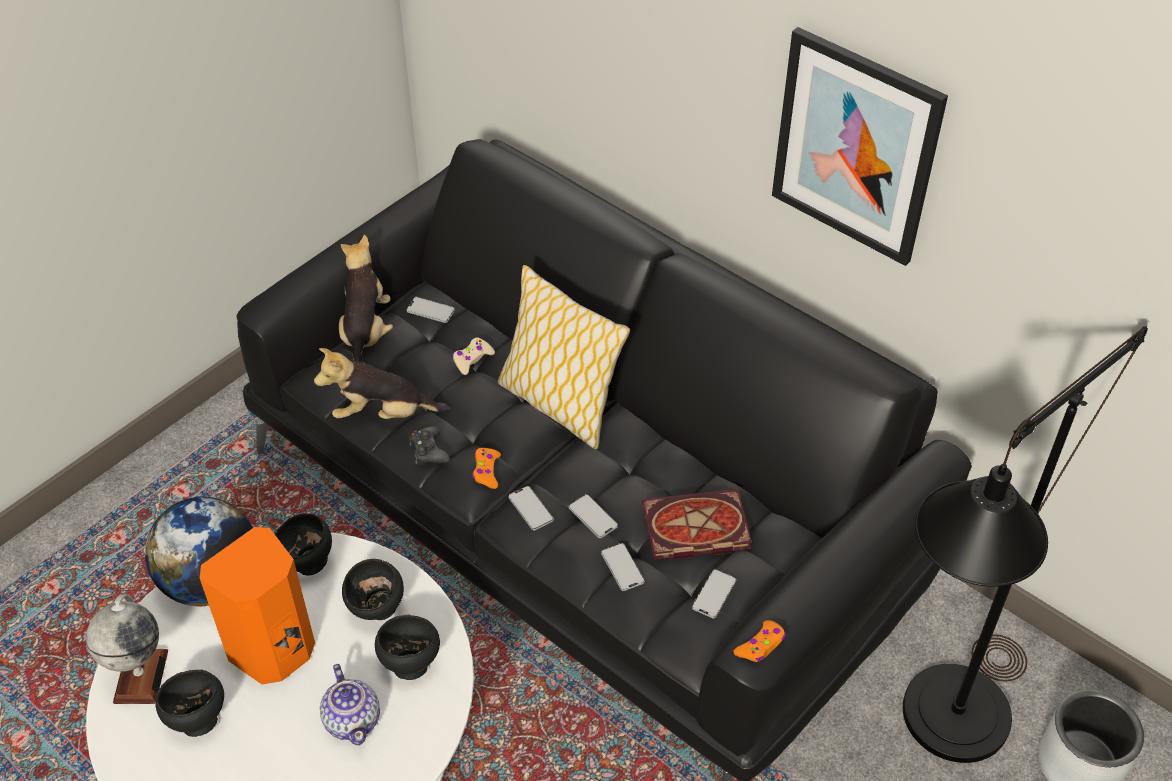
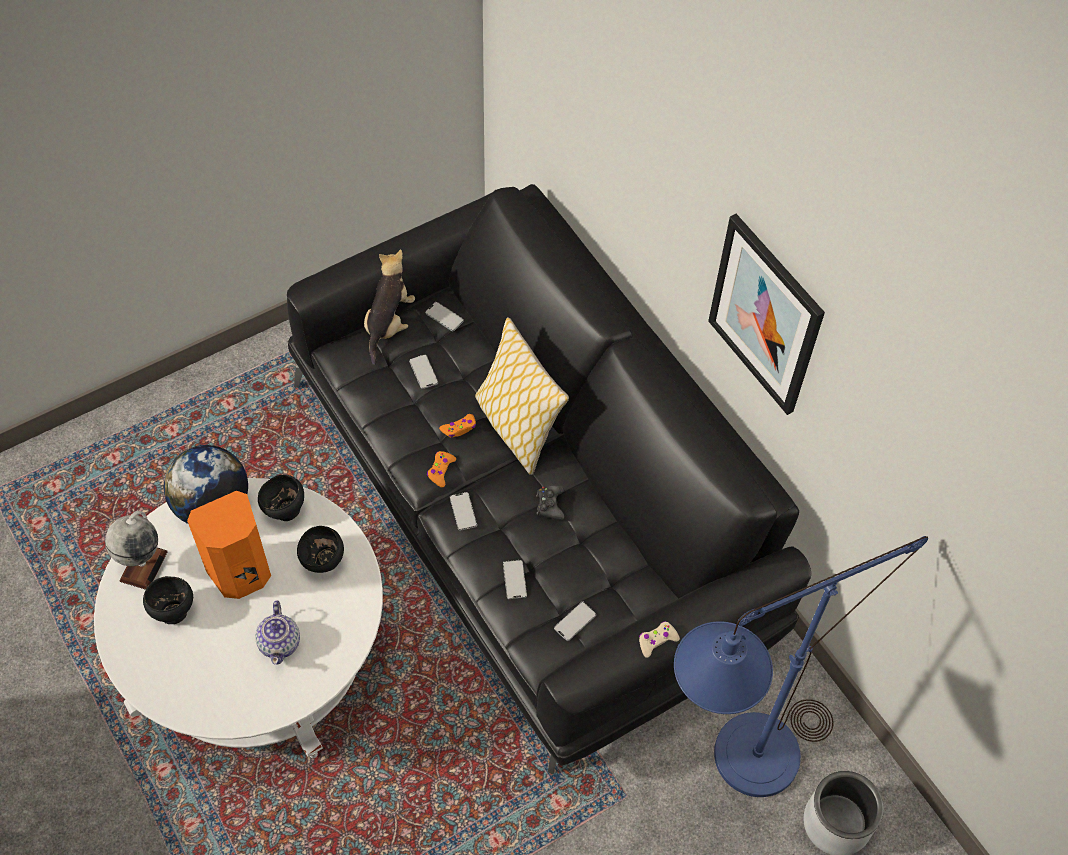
camera: 15 degrees right, 10 degrees up
plush toy [314,348,450,419] -> none
black bowl [375,615,440,680] -> none
black game controller [409,426,450,465] -> black game controller moved to [536,485,564,520]
beige game controller [452,337,495,375] -> beige game controller moved to [639,621,680,658]
phone [569,494,618,538] -> phone moved to [409,354,438,389]
book [642,489,752,560] -> none
orange game controller [733,620,786,662] -> orange game controller moved to [439,414,476,438]
black floor lamp [903,326,1148,763] -> blue floor lamp [674,536,928,797]

